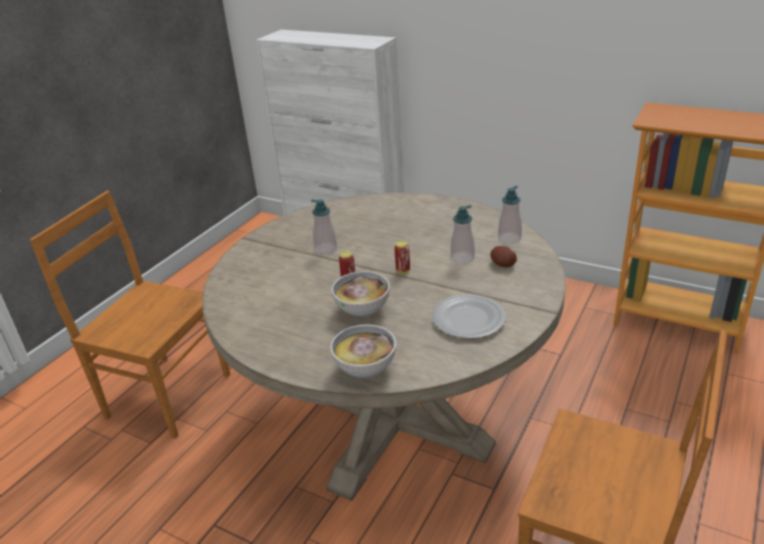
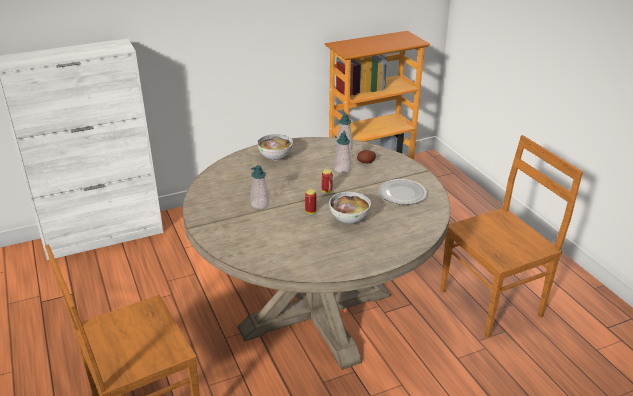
camera: 55 degrees left, 0 degrees up
bowl [331,325,396,378] -> bowl moved to [257,134,293,160]

